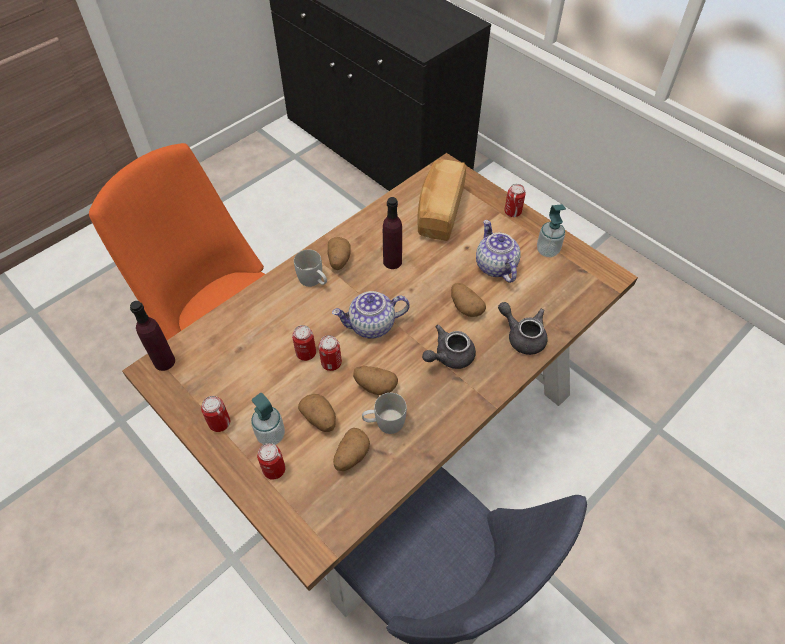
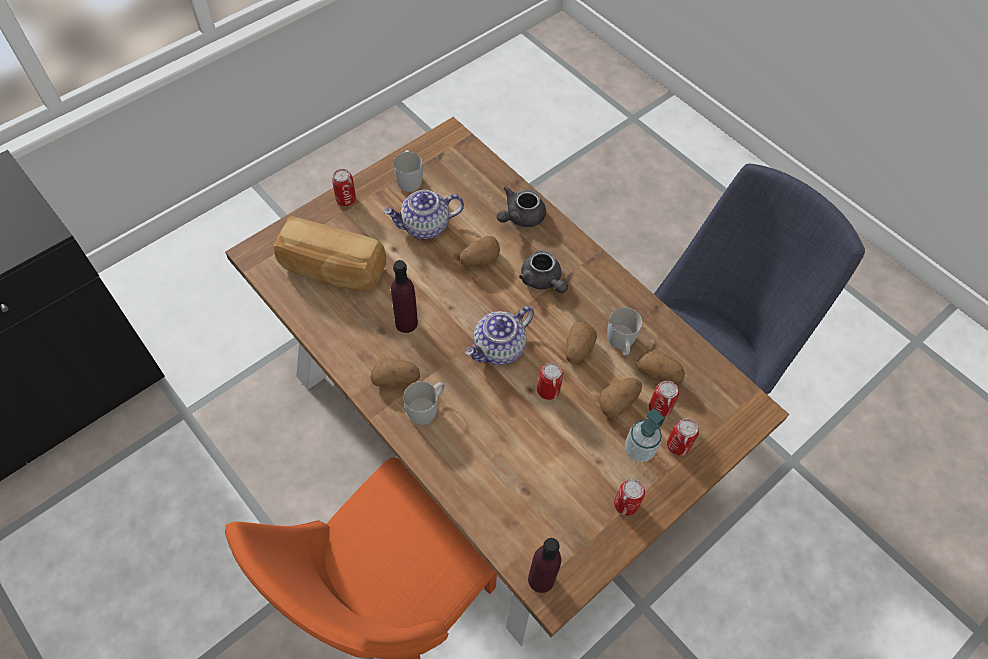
camera: 90 degrees left, 5 degrees up
can [292,325,316,361] -> can moved to [649,381,679,417]
teapot [332,291,410,339] -> teapot turned 60 degrees clockwise [465,306,534,365]
soap dispenser [537,204,566,257] -> white mug [393,150,423,192]

